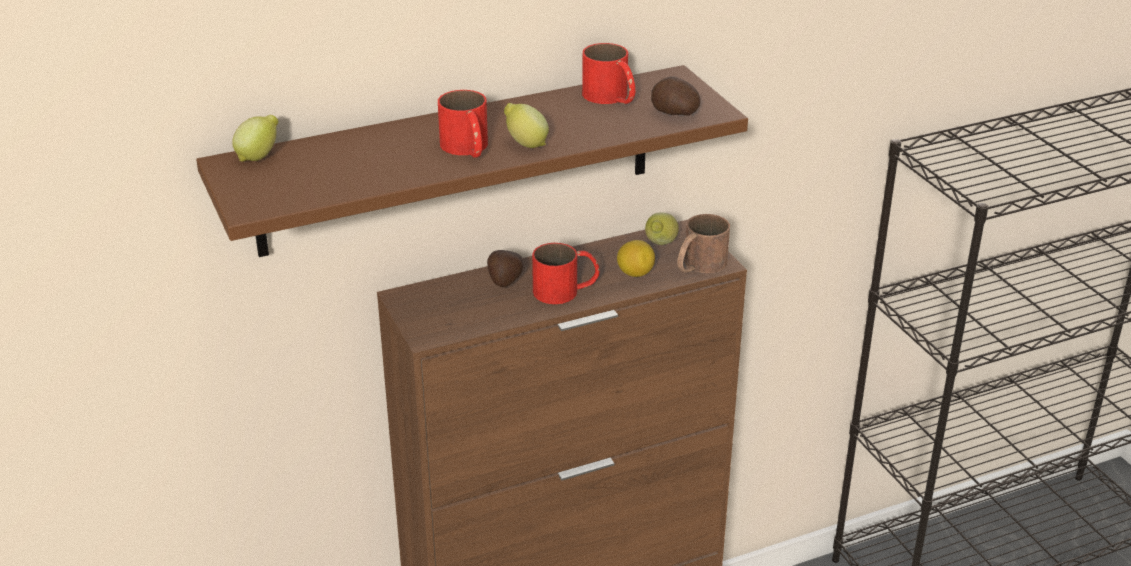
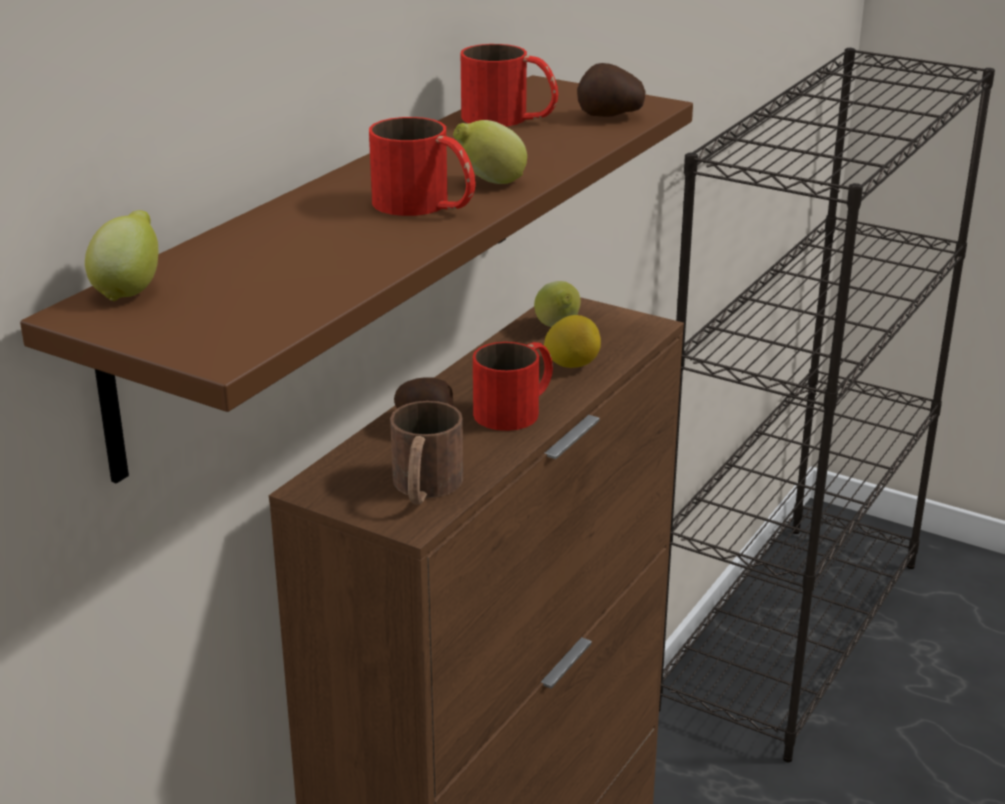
camera: 35 degrees left, 5 degrees down
brown mug [677,214,730,273] -> brown mug moved to [390,401,463,505]

